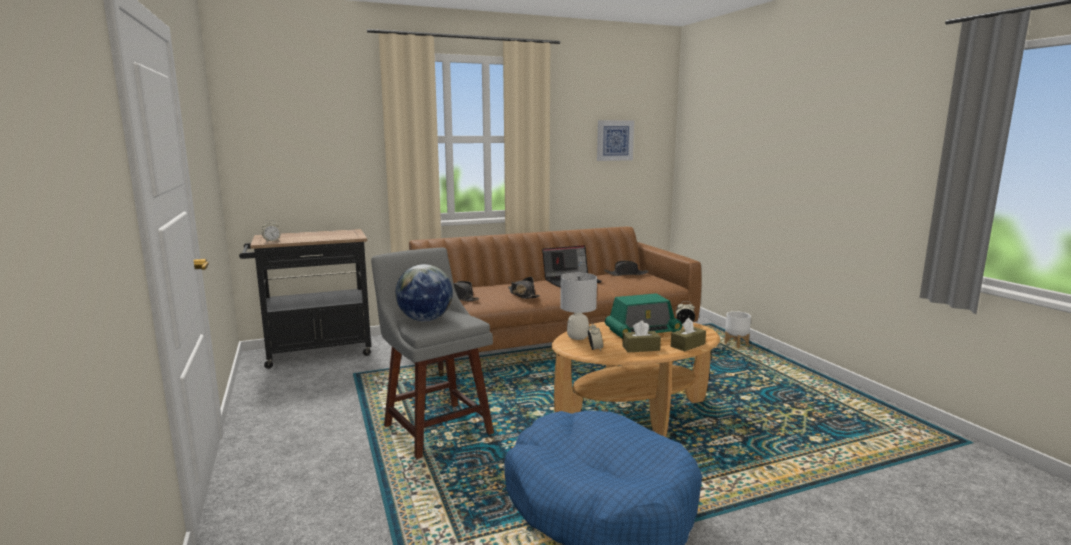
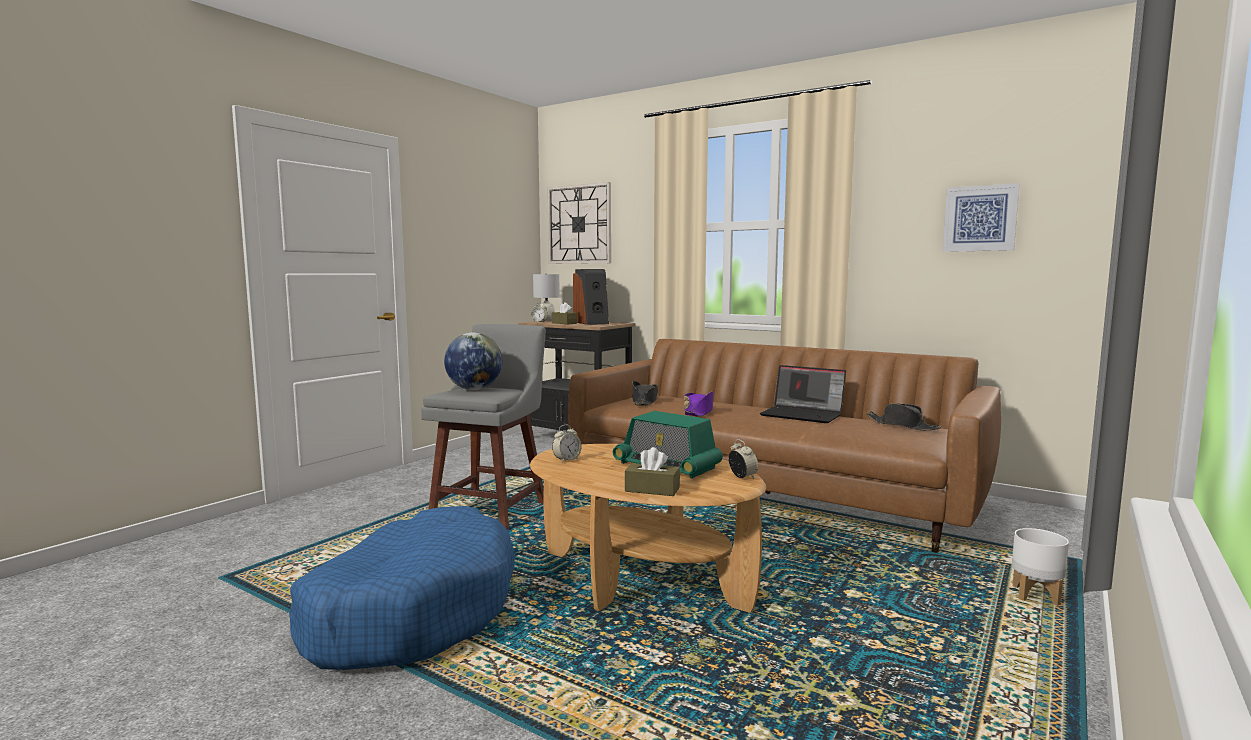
camera: 55 degrees right, 5 degrees down
black hat [508,277,540,299] -> purple hat [684,392,713,417]
grey table lamp [560,273,597,340] -> grey table lamp moved to [533,274,560,321]
brown tissue box [622,321,661,352] -> brown tissue box moved to [552,302,577,324]
none -> wall clock [547,182,611,264]
none -> speaker [573,269,609,325]

